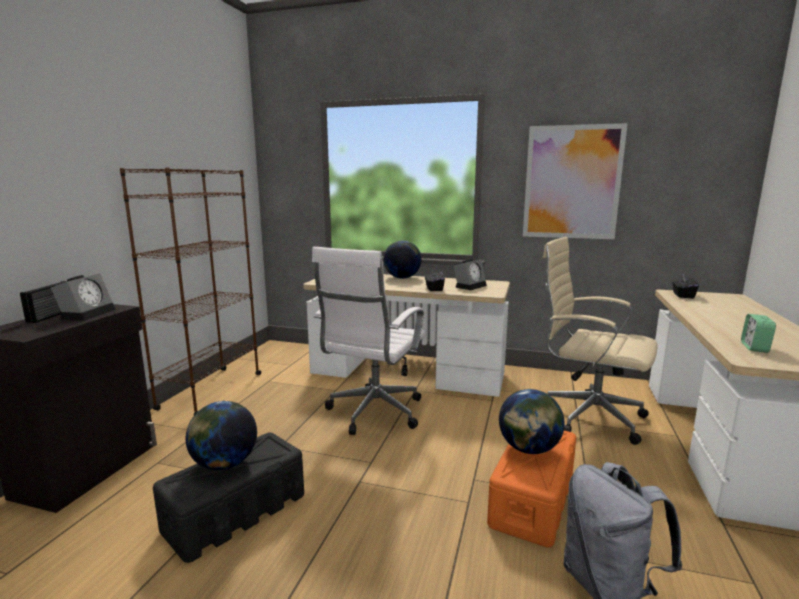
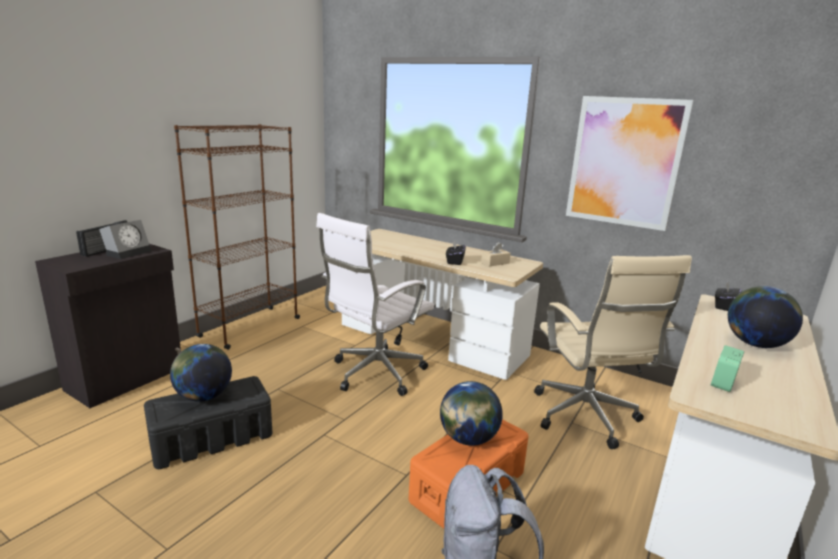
camera: 15 degrees right, 5 degrees up
globe [383,241,421,279] -> globe moved to [728,286,803,348]
alarm clock [454,259,487,290] -> beige tissue box [481,242,511,266]
beige office chair [543,237,658,445] -> beige office chair turned 150 degrees counterclockwise [534,255,692,449]

